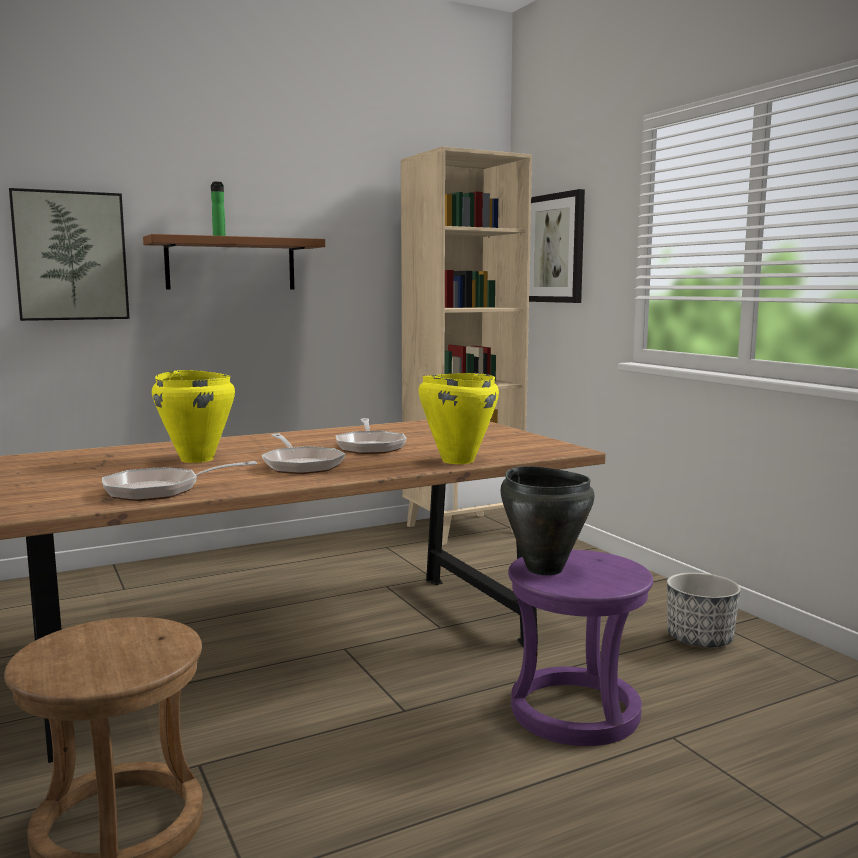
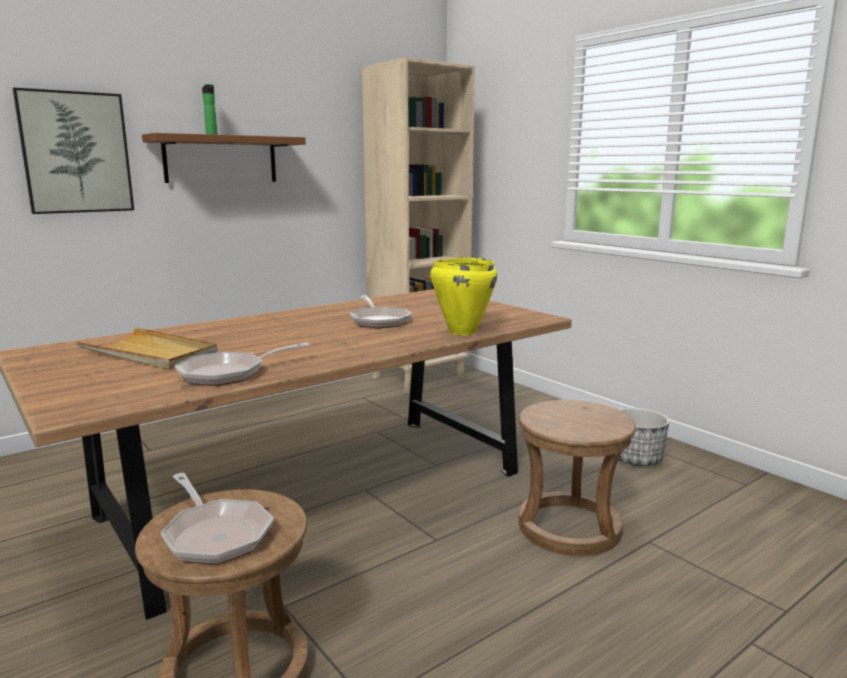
camera: 10 degrees left, 5 degrees up
yellow cooking pot [152,370,235,463] -> none
frying pan [262,433,345,474] -> frying pan moved to [161,473,273,565]
black cooking pot [500,466,595,575] -> none
purple stool [508,550,653,746] -> brown stool [518,400,636,556]
picture [529,189,585,303] -> none
none -> beige tray [76,327,217,369]

